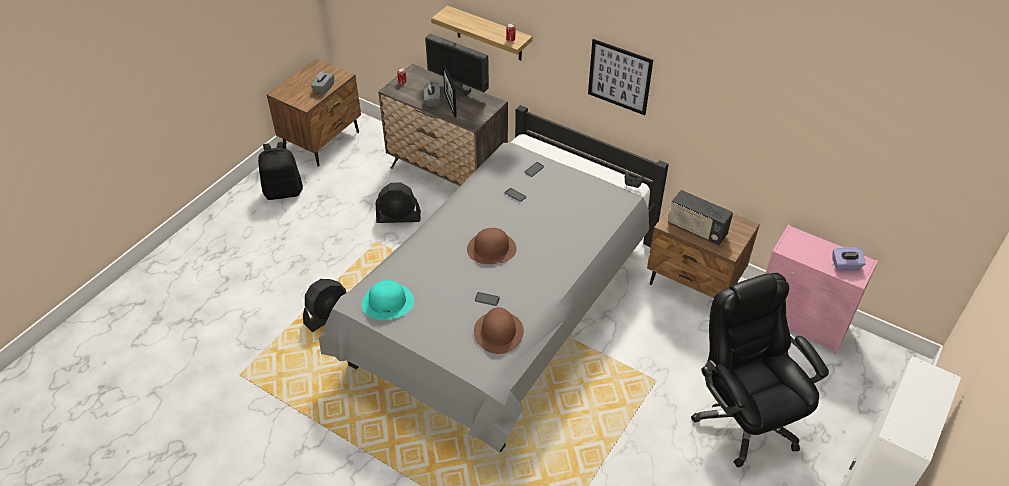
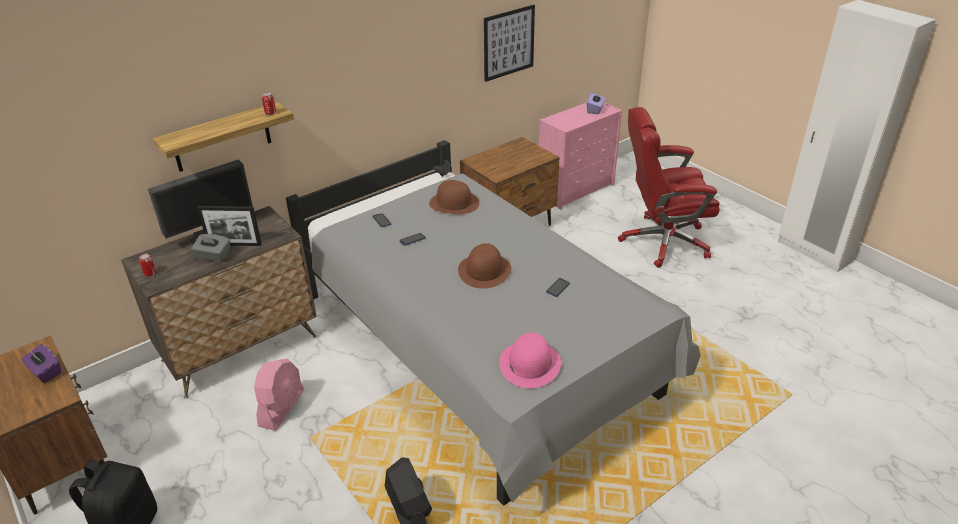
camera: 70 degrees left, 10 degrees down
grey tissue box [311,71,334,94] -> purple tissue box [21,344,61,383]
turquoise hat [361,280,414,320] -> pink hat [499,332,561,388]
black fan [376,183,421,223] -> pink fan [254,358,304,431]
brown hat [474,307,524,354] -> brown hat moved to [429,180,479,214]
picture [588,39,653,115] -> picture moved to [484,5,535,82]
radio [668,190,733,245] -> none
black office chair [691,273,829,467] -> red office chair [618,107,720,268]

